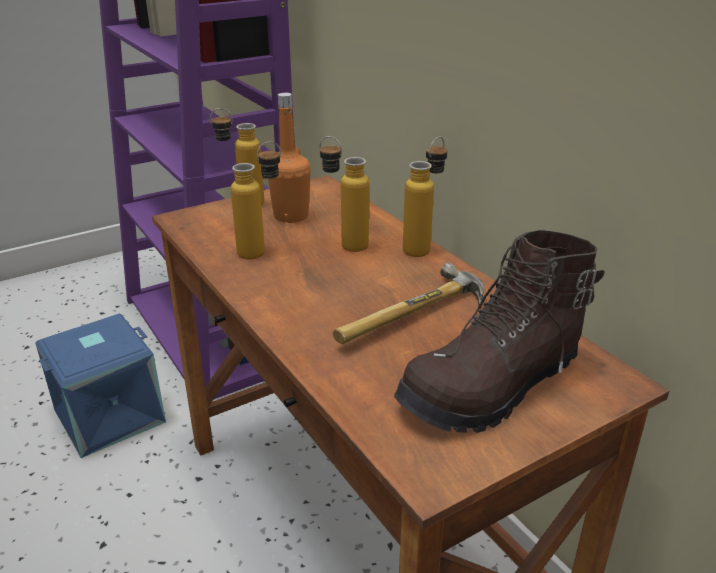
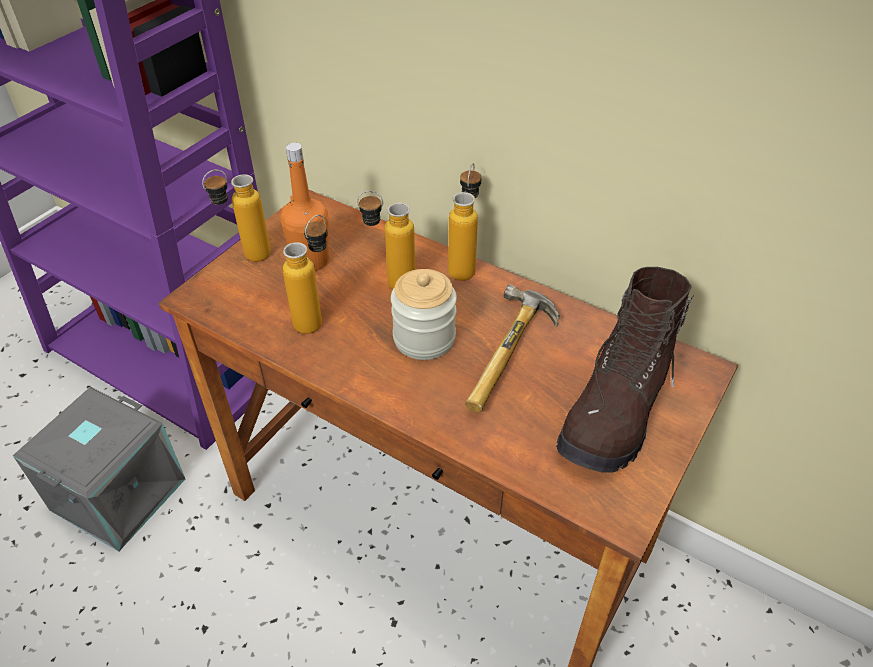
camera: 25 degrees left, 15 degrees up
blue storage box [35,314,166,458] -> grey storage box [13,387,185,552]
none -> jar [391,269,457,360]

